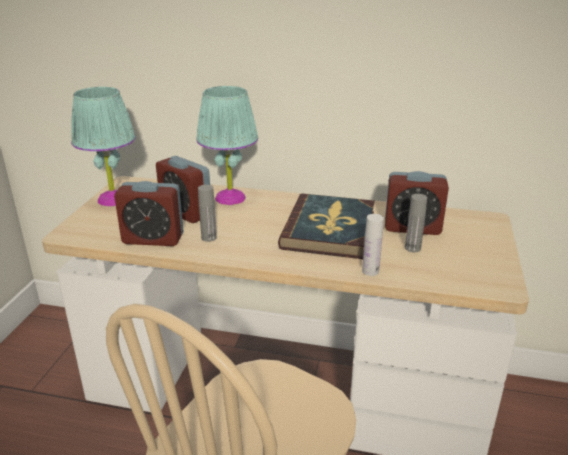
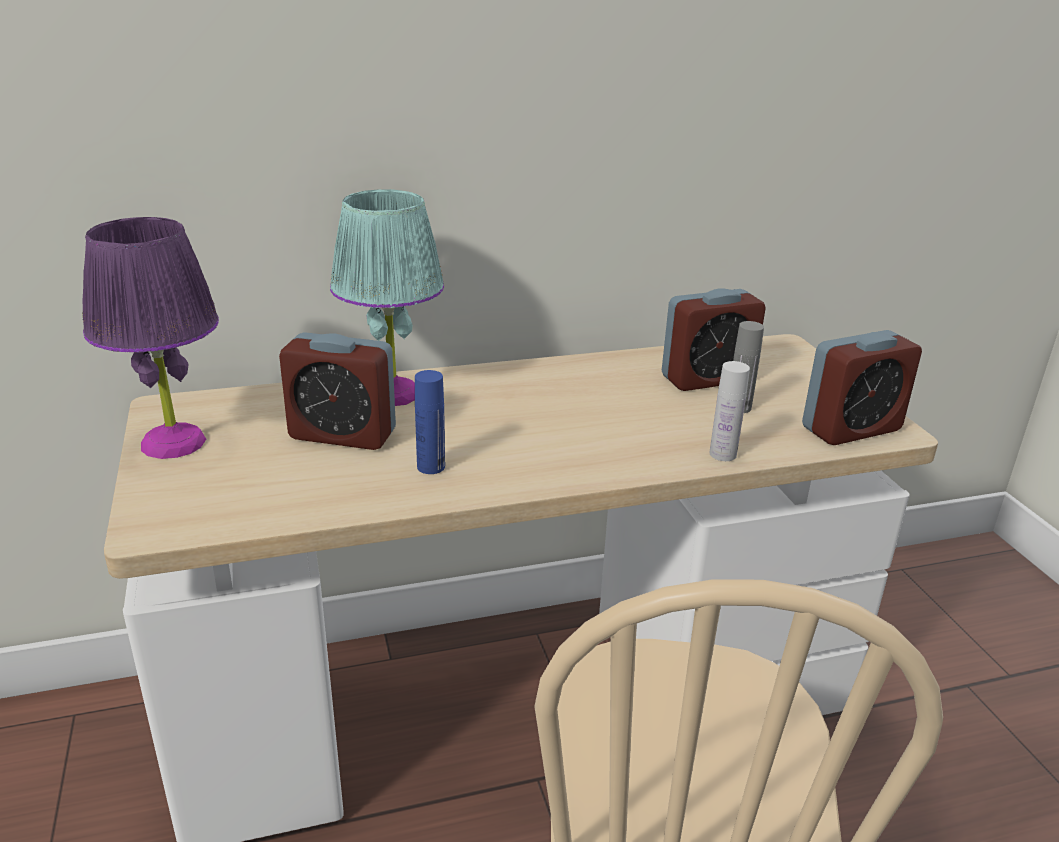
camera: 30 degrees left, 0 degrees up
turquoise table lamp [71,87,136,206] -> purple table lamp [82,217,219,459]
alarm clock [114,181,183,246] -> alarm clock moved to [802,330,922,445]
grey bottle [198,185,217,242] -> blue bottle [415,370,445,474]
book [278,193,375,259] -> none

